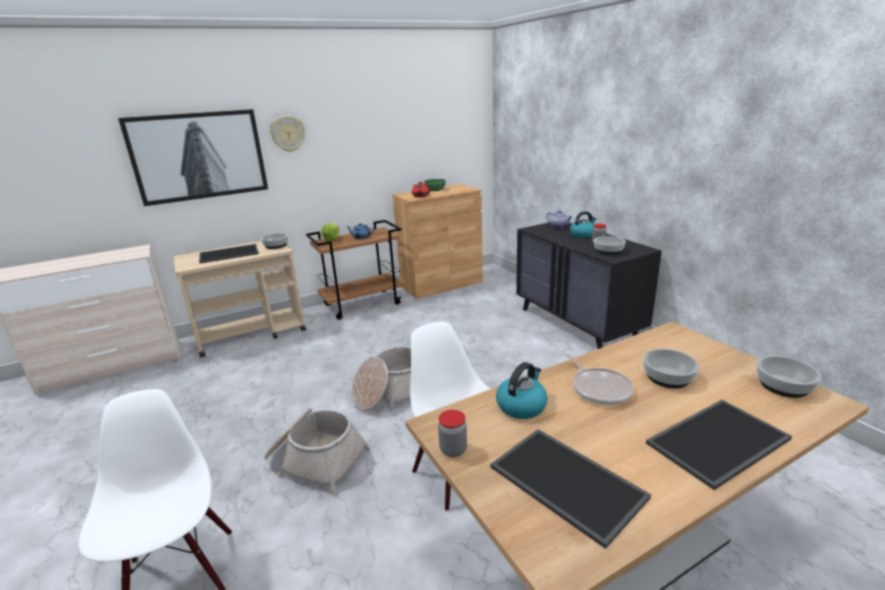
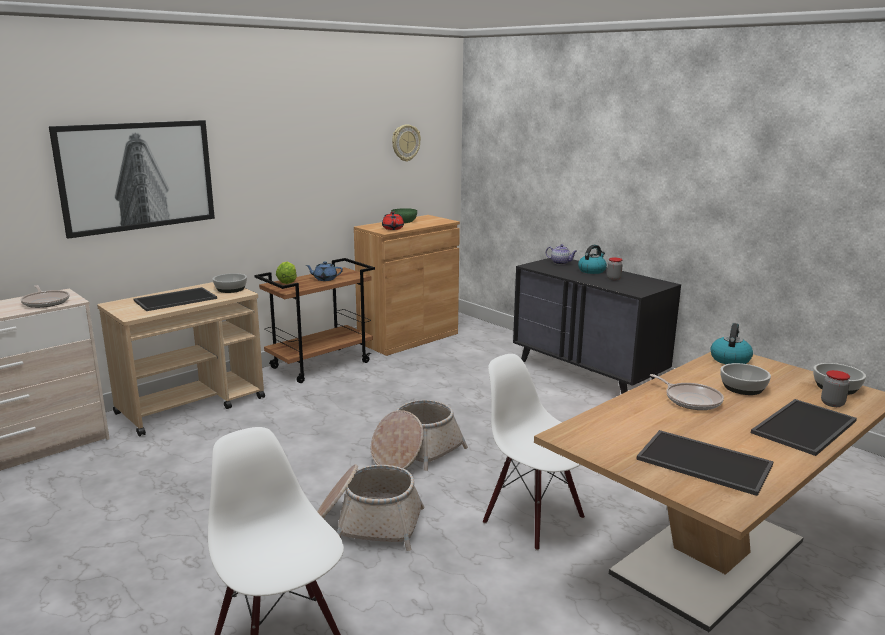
camera: 15 degrees left, 5 degrees down
wall clock [270,116,305,152] -> wall clock moved to [392,124,421,162]
jar [438,410,467,457] -> jar moved to [821,370,850,407]
kettle [496,362,548,419] -> kettle moved to [711,323,753,364]
bowl [594,236,626,255] -> none
none -> frying pan [20,285,70,308]

